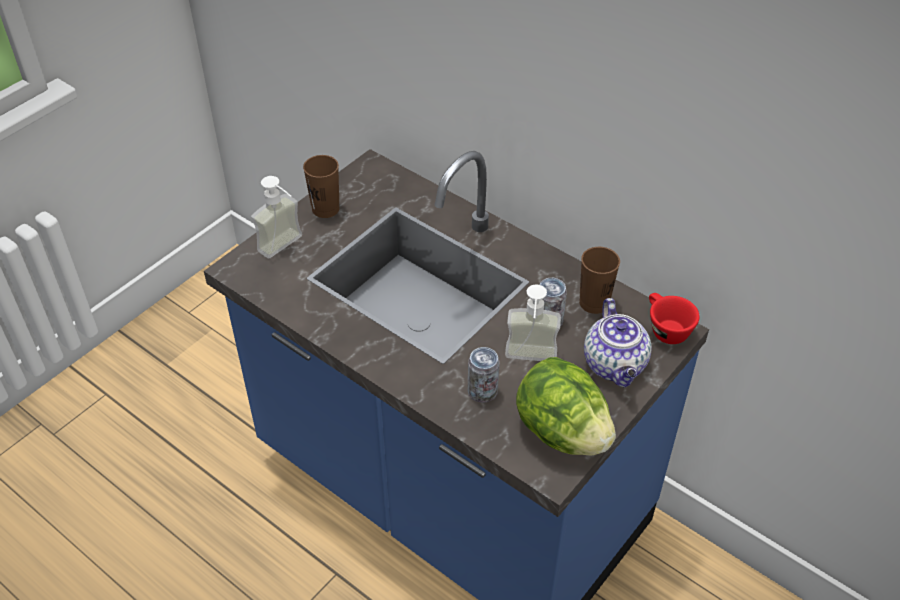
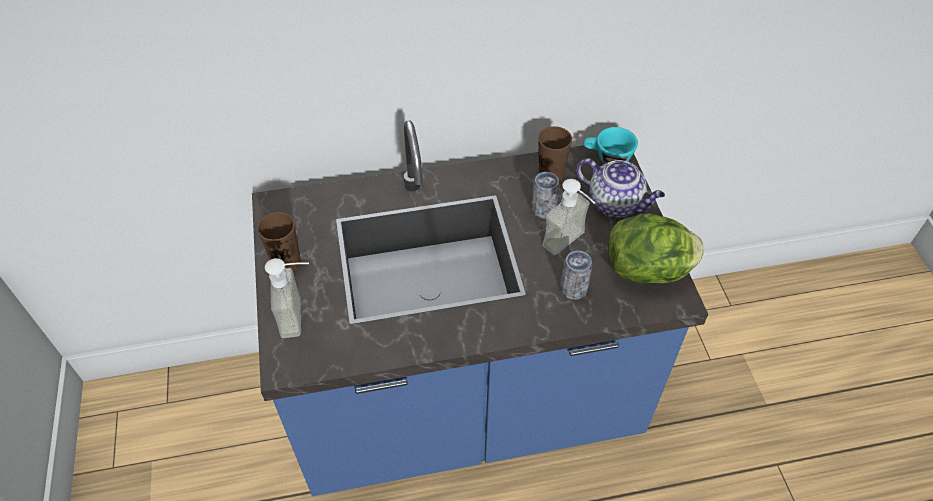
camera: 50 degrees left, 5 degrees up
red cup [649,293,700,344] -> turquoise cup [584,127,638,164]

